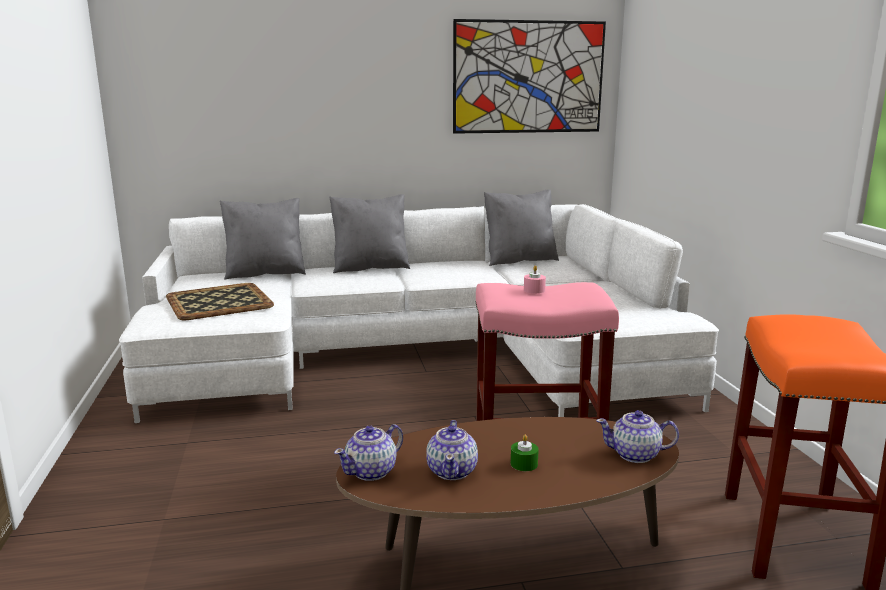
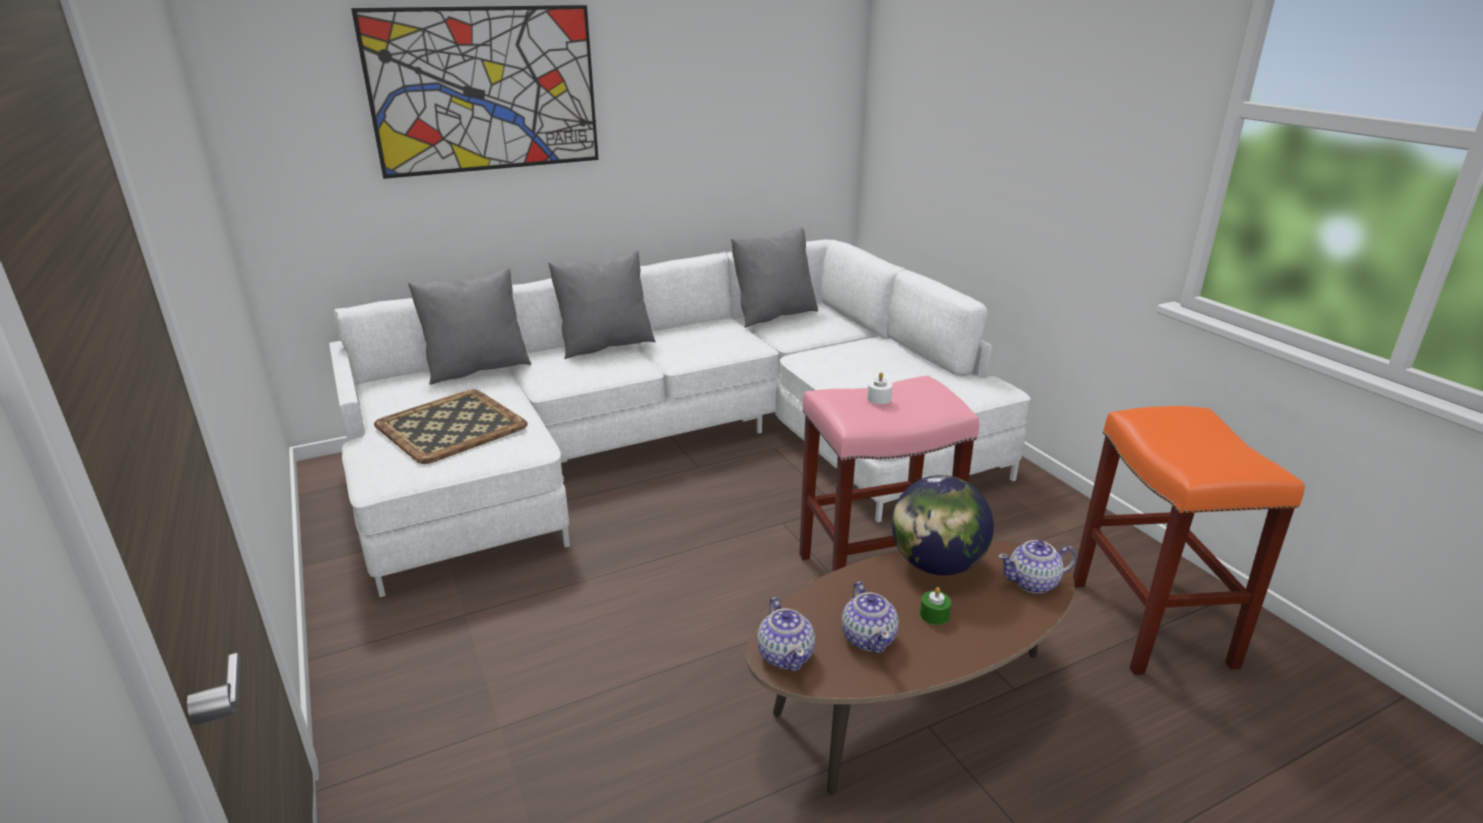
camera: 15 degrees left, 10 degrees up
teapot [334,424,403,481] -> teapot turned 45 degrees counterclockwise [757,597,815,671]
picture [453,19,606,134] -> picture moved to [351,5,599,179]
pink candle [524,265,546,294] -> white candle [867,372,893,404]
none -> globe [892,475,994,575]

